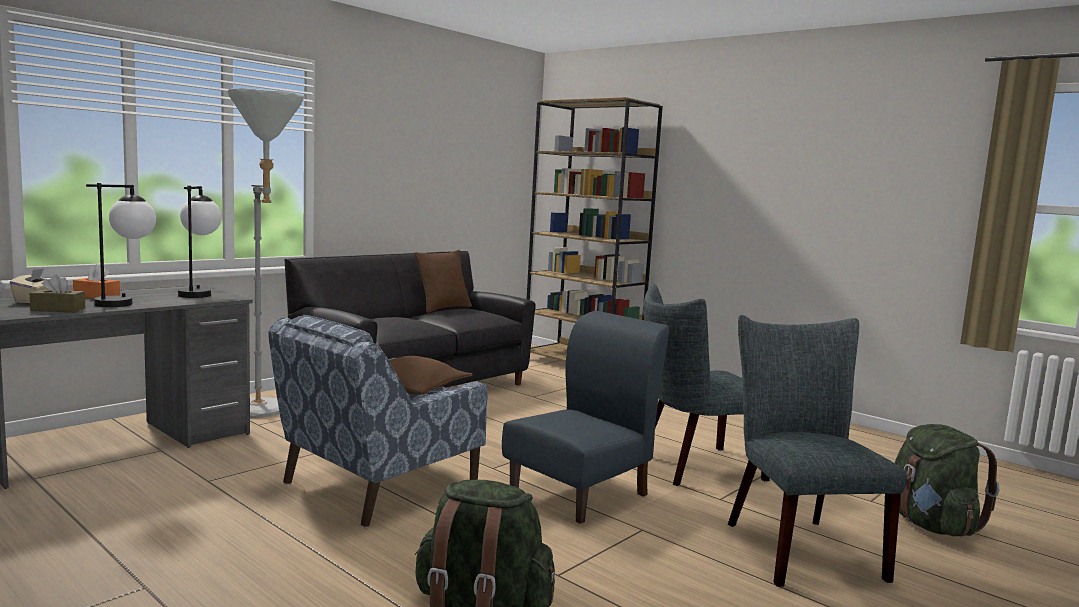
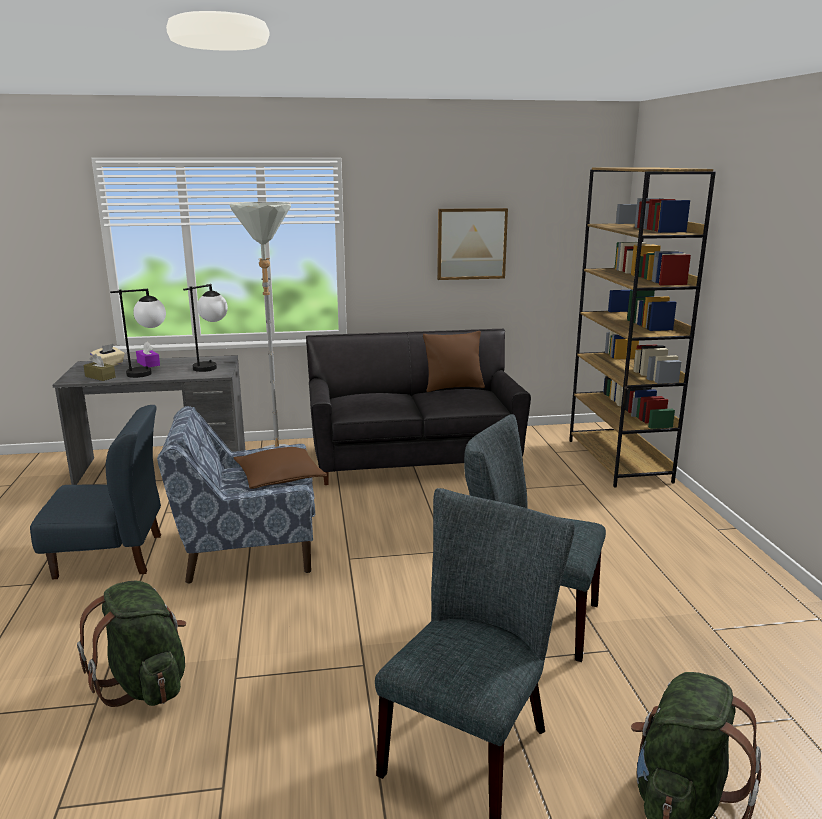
camera: 40 degrees right, 10 degrees up
orange tissue box [73,264,120,298] -> purple tissue box [136,342,160,367]
blue chair [502,311,669,524] -> blue chair moved to [30,405,161,579]
none -> picture [437,208,508,280]

